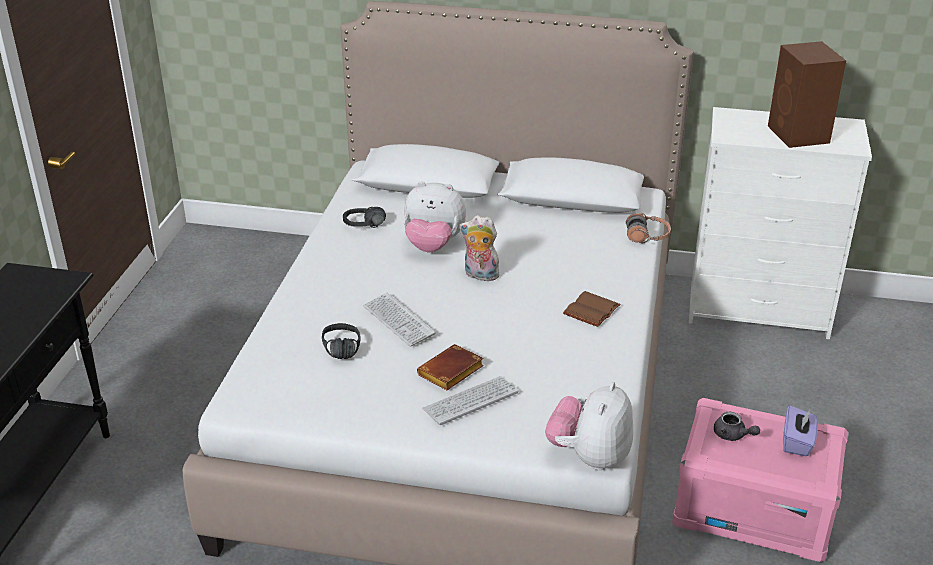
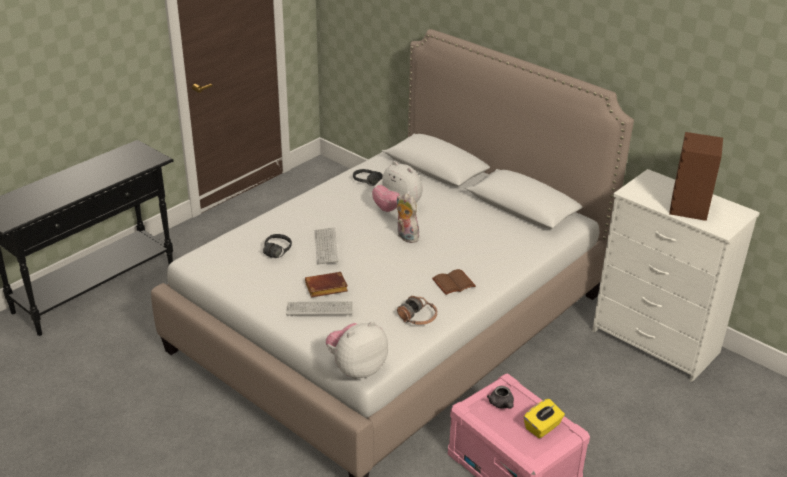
camera: 30 degrees right, 0 degrees up
headphones [626,213,671,243] -> headphones moved to [397,296,437,325]
purple tissue box [783,405,818,456] -> yellow tissue box [524,399,565,438]

